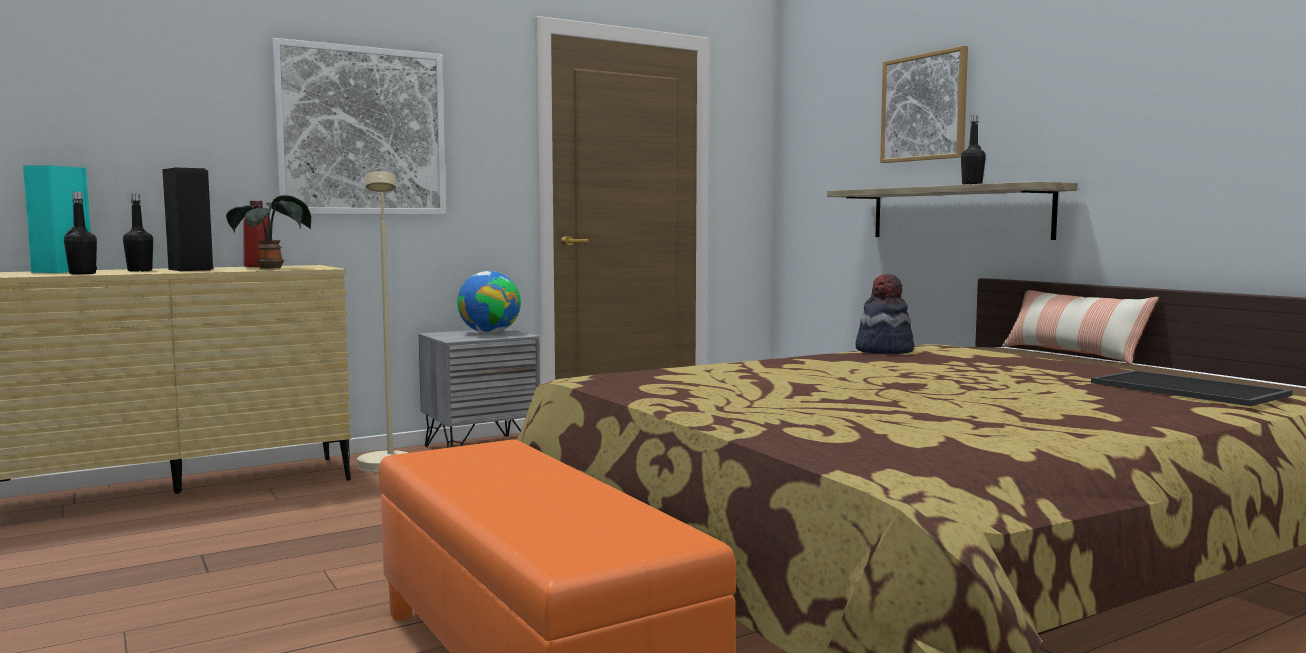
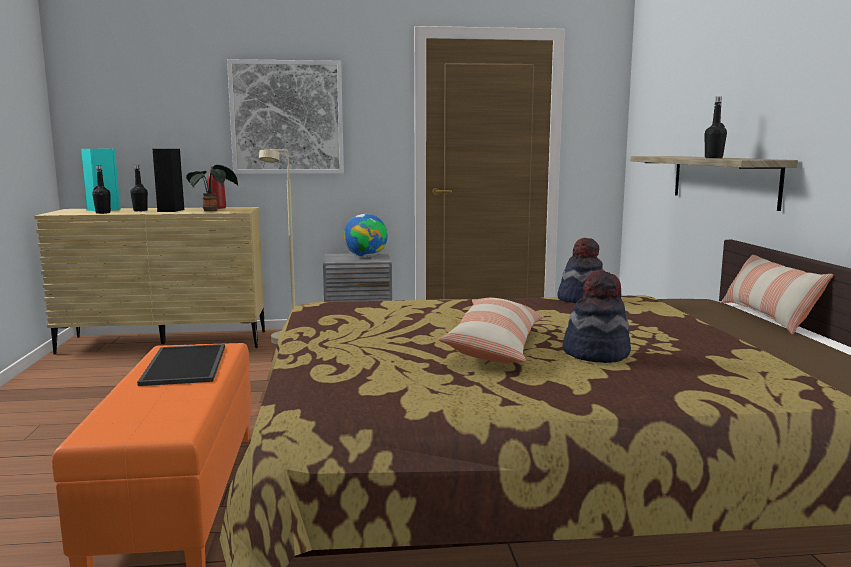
camera: 25 degrees right, 5 degrees up
picture [880,46,968,163] -> none
tray [1091,370,1292,406] -> tray moved to [137,344,225,386]
none -> pillow [438,298,543,363]
none -> hat [563,270,631,363]

